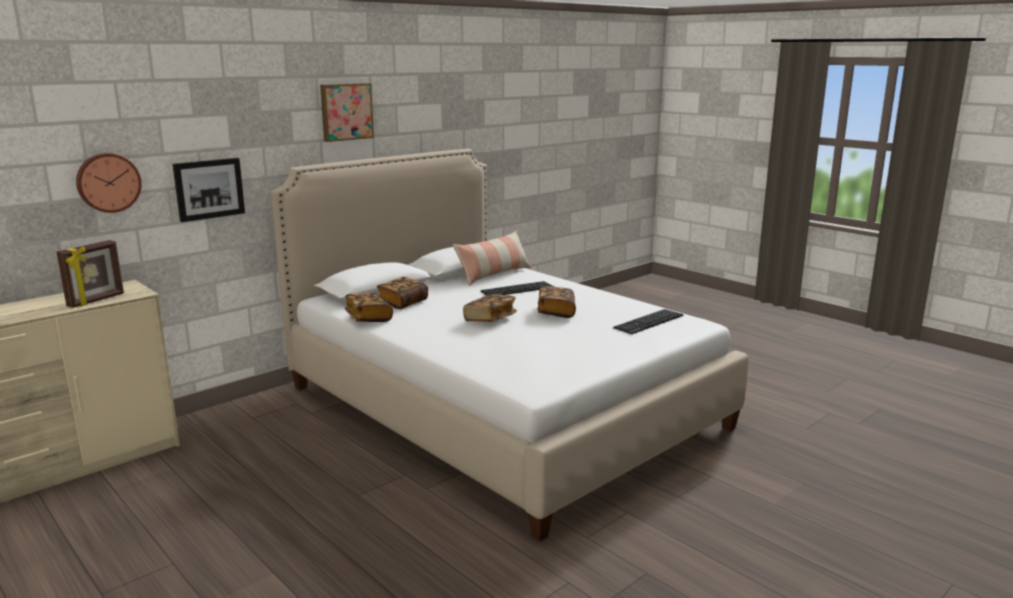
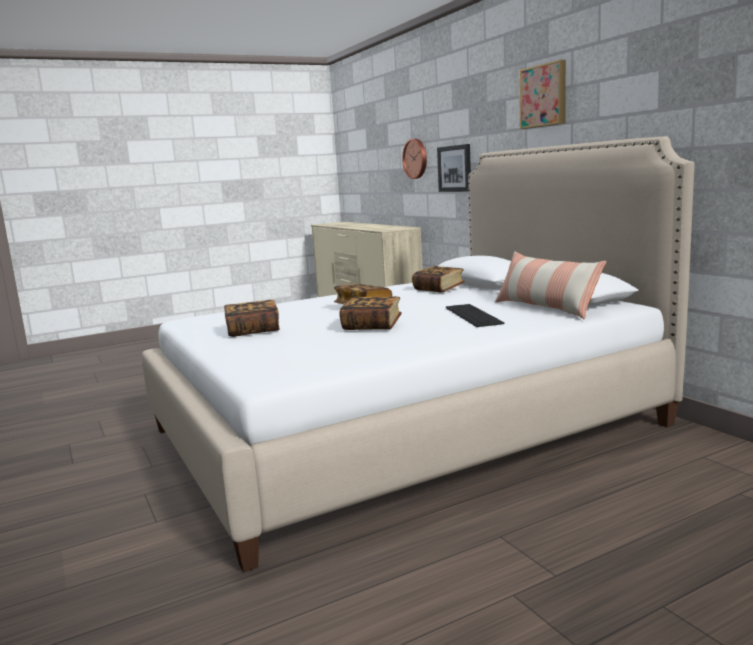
camera: 105 degrees right, 5 degrees down
picture frame [57,240,124,308] -> none
book [345,293,393,322] -> book moved to [224,300,280,337]
keyboard [613,309,684,334] -> none

